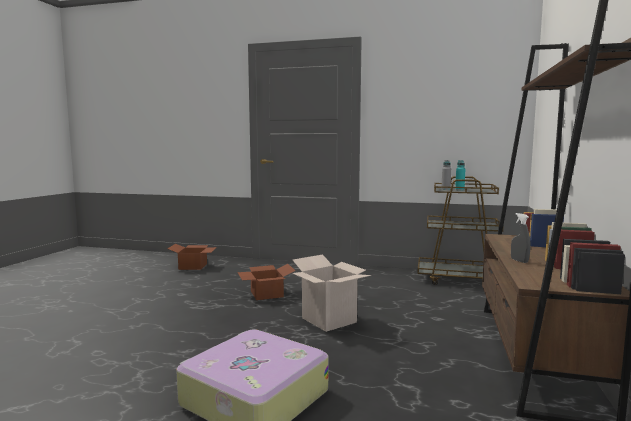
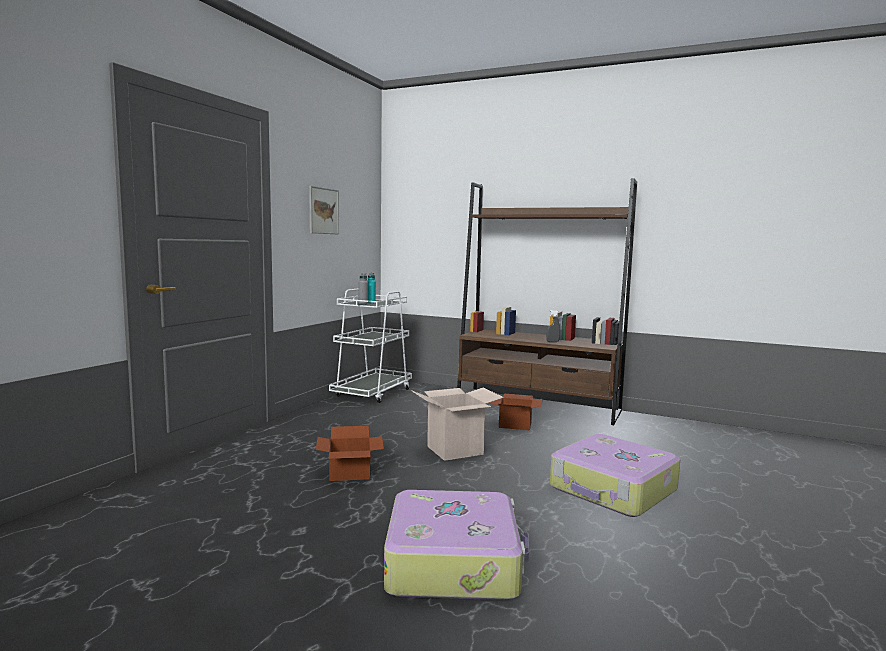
camera: 80 degrees left, 0 degrees up
cardboard box [168,244,217,270] -> cardboard box moved to [489,394,542,430]
brown cart [417,176,503,285] -> white cart [329,289,412,403]
none -> picture [309,186,339,234]
none -> suitcase [384,490,529,600]

